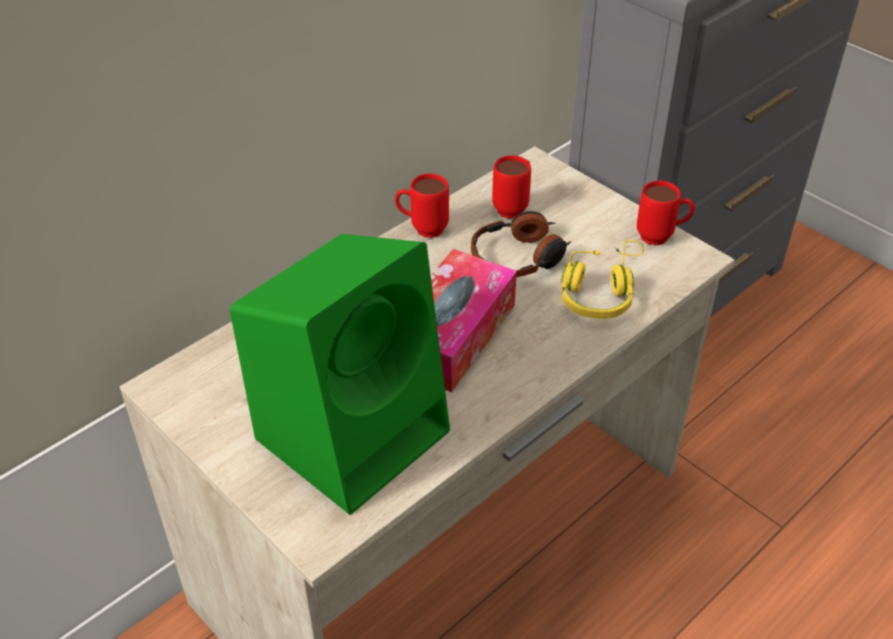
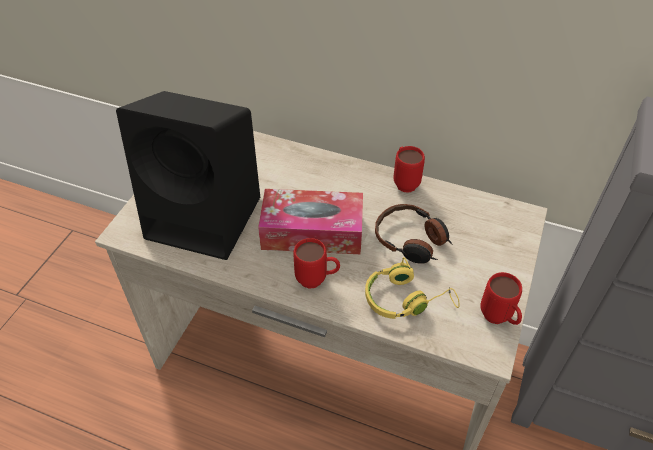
camera: 65 degrees right, 5 degrees up
green speaker [230,234,450,515] -> black speaker [116,91,260,260]
red mug [492,155,531,219] -> red mug moved to [293,238,340,289]

